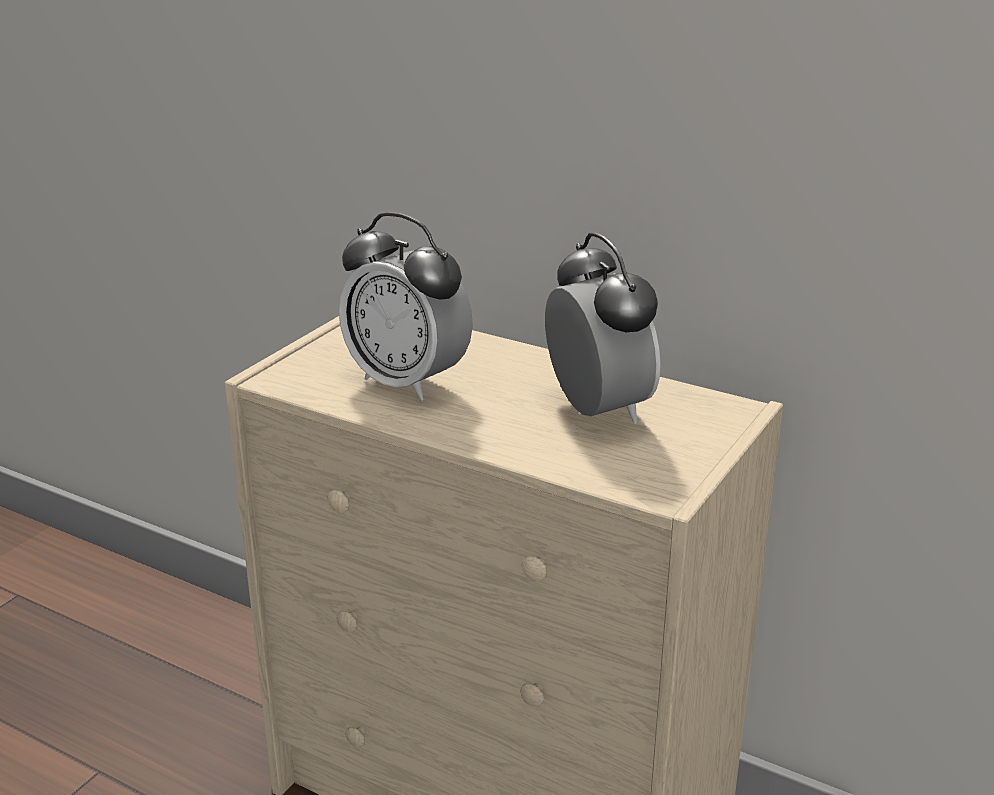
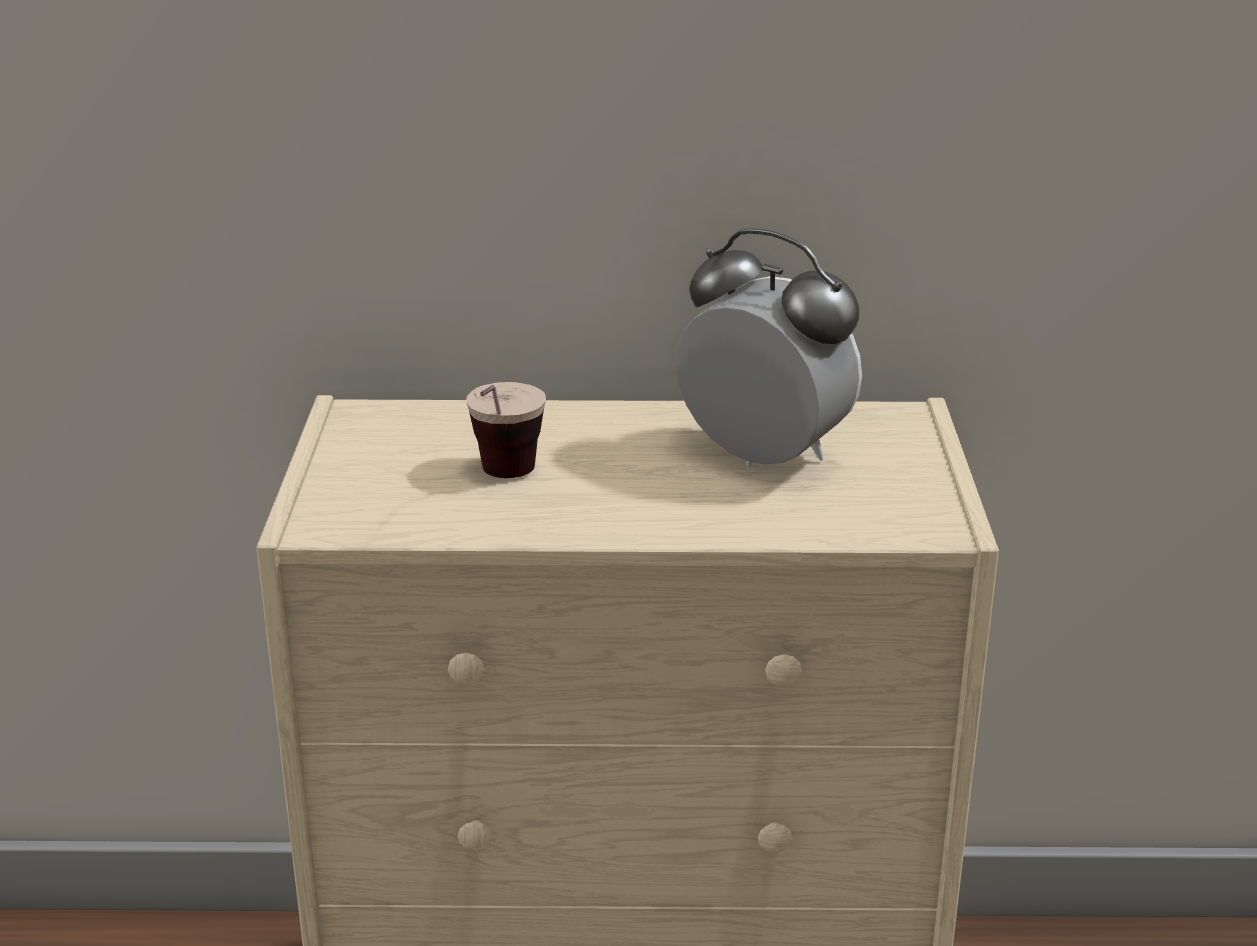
camera: 30 degrees left, 0 degrees up
alarm clock [339,212,473,401] -> cup [466,382,546,478]

